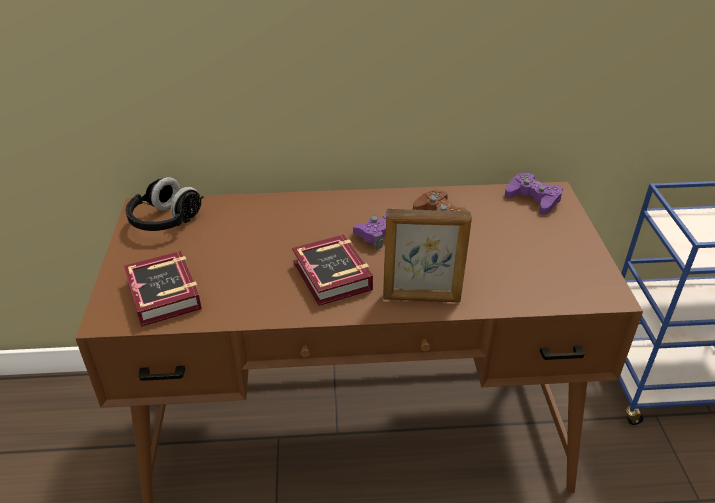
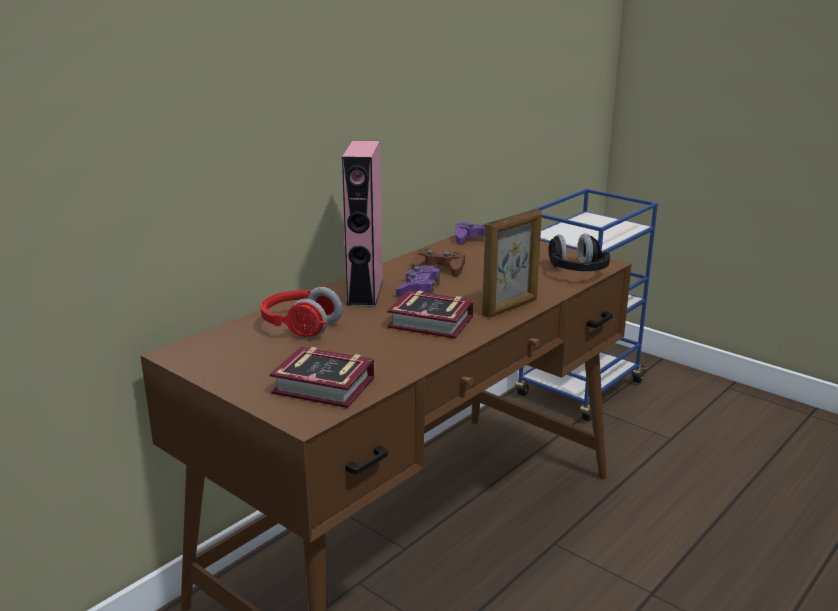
camera: 45 degrees left, 15 degrees down
black headphones [125,177,204,231] -> black headphones moved to [549,234,610,271]
none -> red headphones [260,286,343,337]
none -> pink speaker [342,140,383,307]

